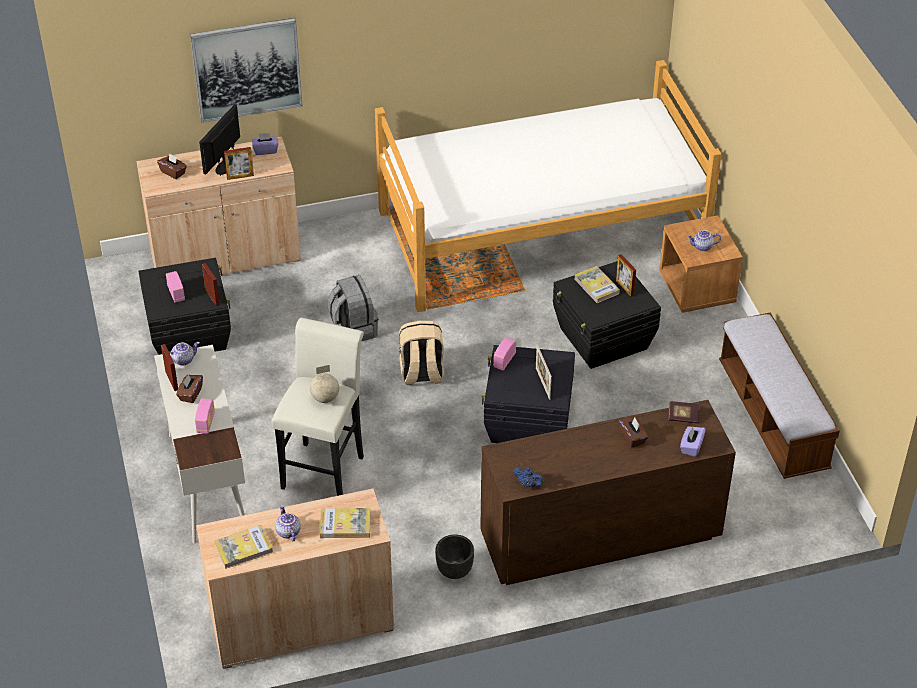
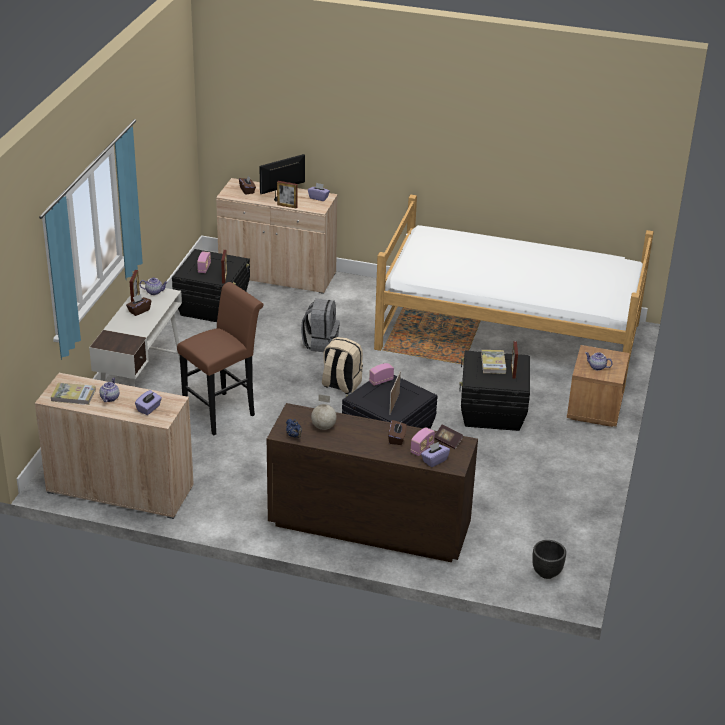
camera: 30 degrees right, 10 degrees down
picture [190,18,303,123] -> none
radio [195,398,215,434] -> radio moved to [410,427,435,456]
white stool [272,318,364,496] -> brown stool [177,282,264,435]
globe [310,365,339,403] -> globe moved to [311,394,337,430]
book [320,508,371,538] -> purple tissue box [135,390,162,415]
black planter [435,534,474,579] -> black planter moved to [532,540,566,579]
bench [719,313,840,479] -> none

